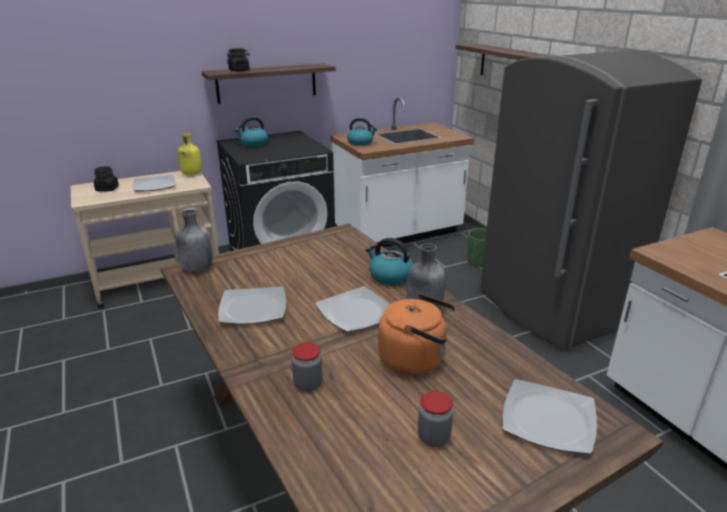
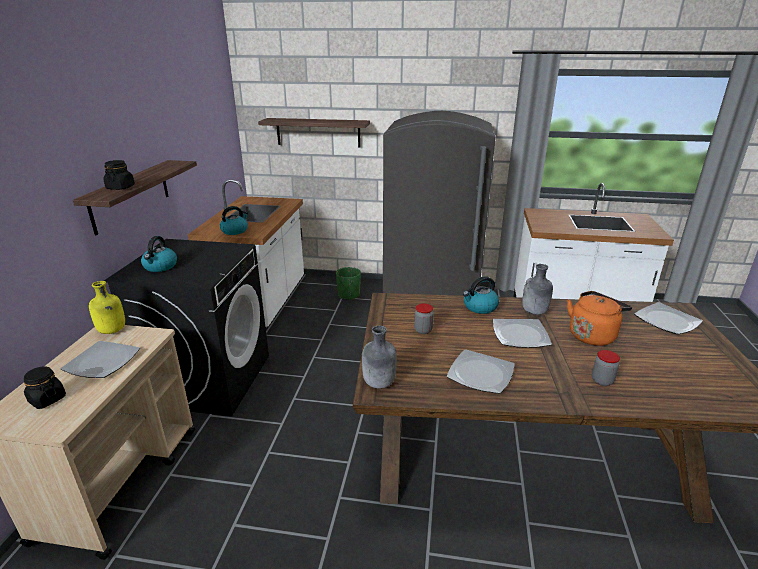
camera: 55 degrees left, 0 degrees up
jar [418,391,453,447] -> jar moved to [414,303,434,334]

